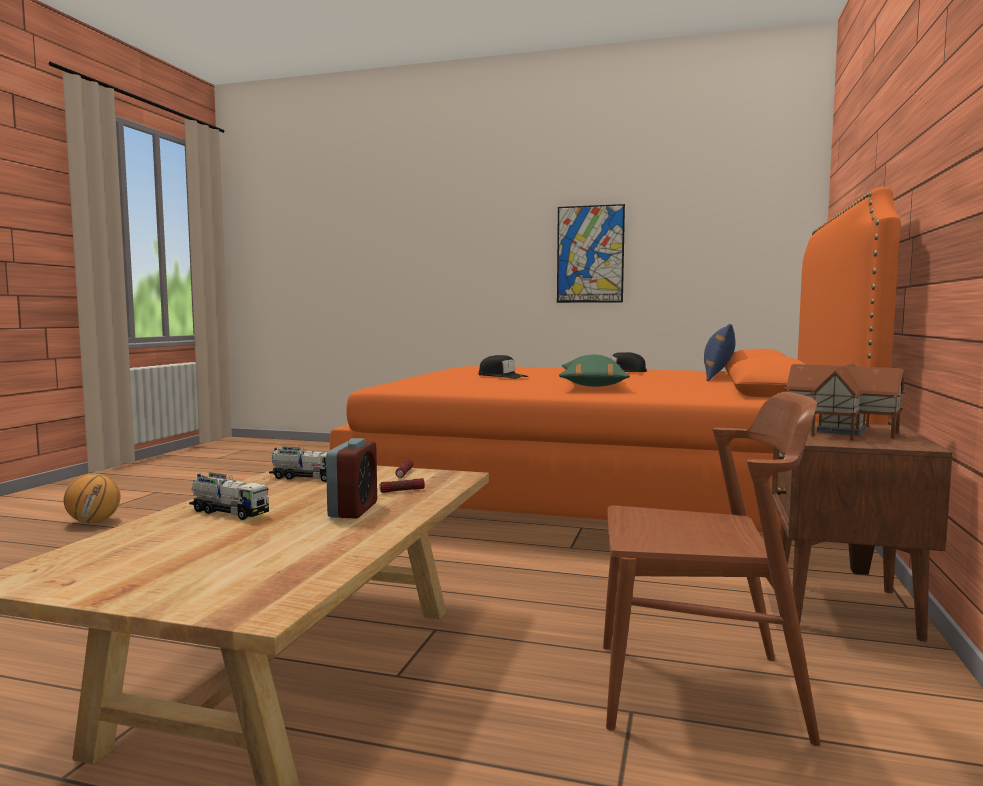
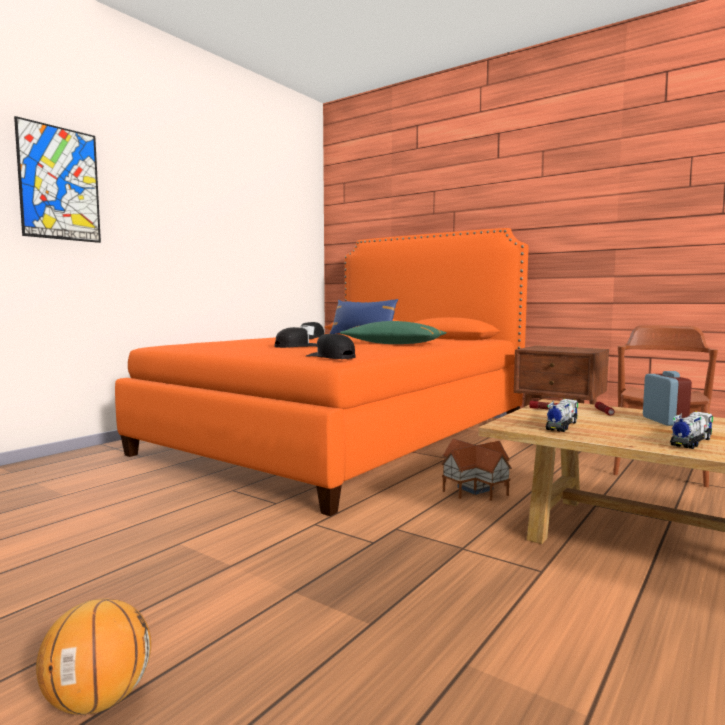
camera: 70 degrees left, 0 degrees up
alarm clock [326,438,377,519] -> alarm clock turned 60 degrees clockwise [643,371,692,426]
picture [557,204,625,303] -> picture moved to [14,116,101,243]
toy house [784,363,905,440] -> toy house moved to [441,439,512,501]
none -> black cap [306,334,356,359]

